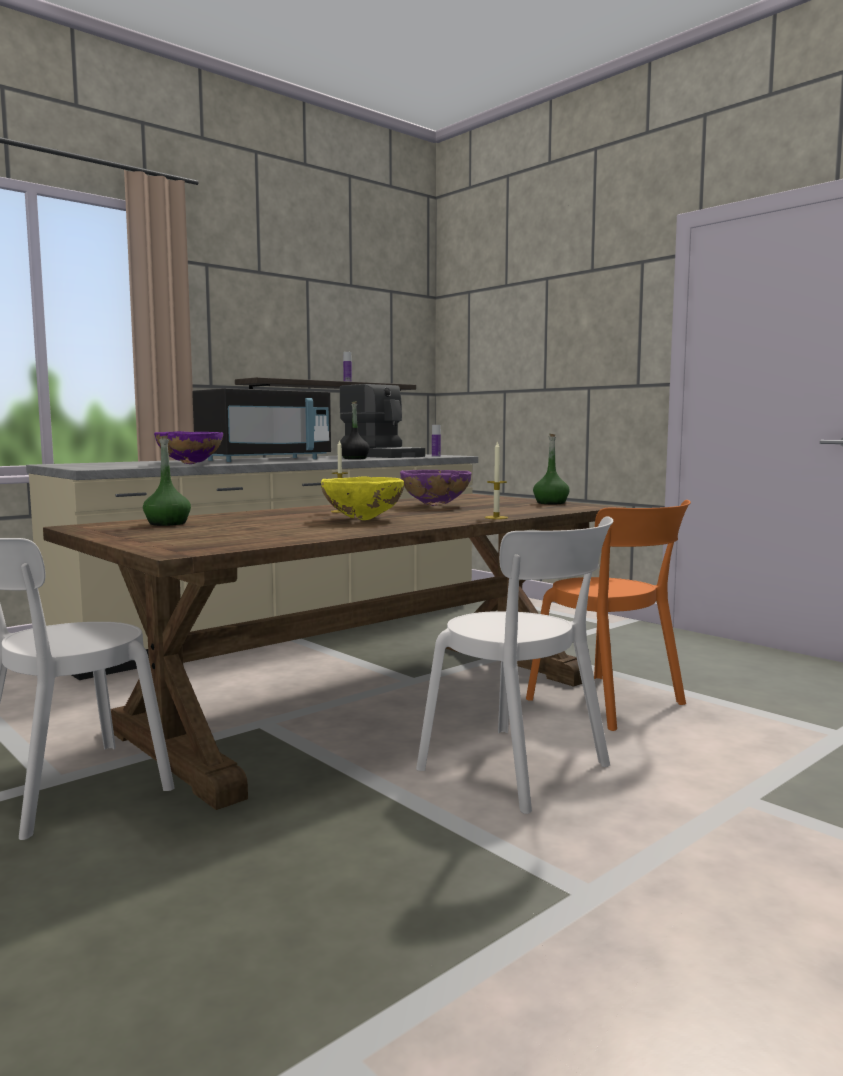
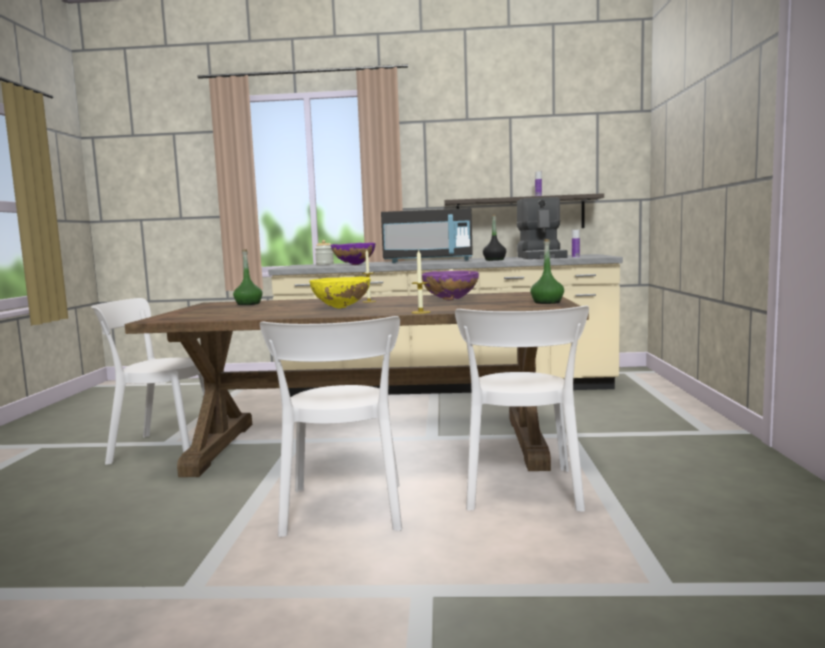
camera: 45 degrees right, 0 degrees up
orange chair [526,500,691,731] -> white chair [455,305,589,512]
none -> jar [315,240,334,265]

